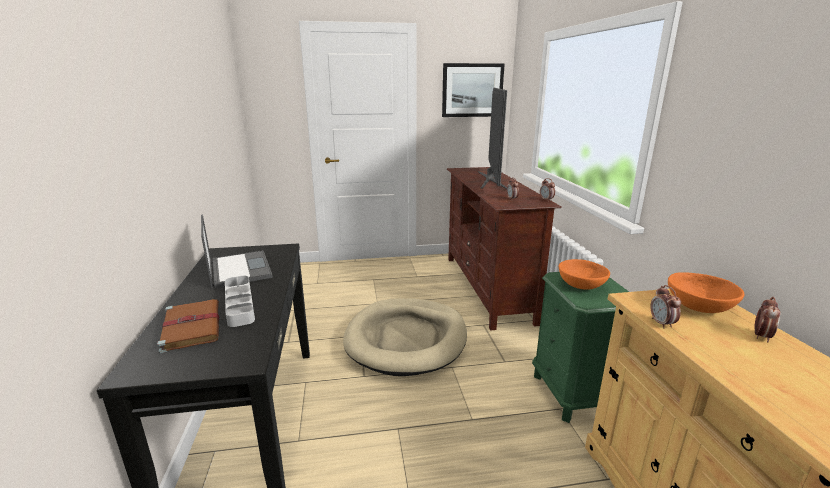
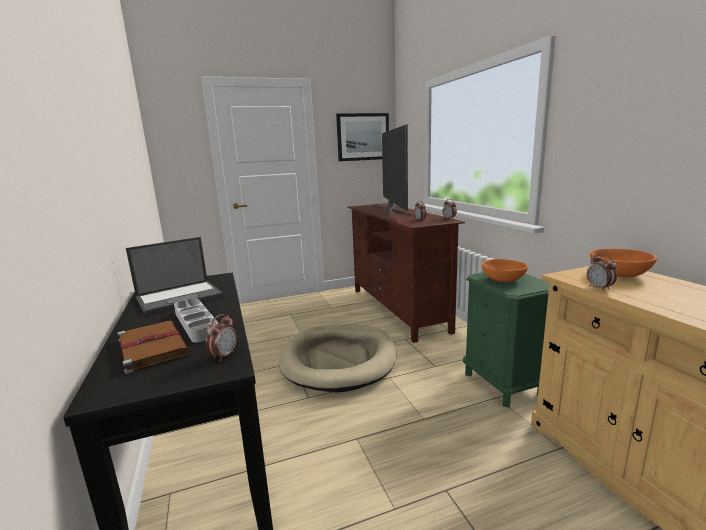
camera: 10 degrees left, 5 degrees down
laptop [201,215,273,288] -> laptop turned 90 degrees clockwise [126,237,223,315]
alarm clock [754,297,781,342] -> alarm clock moved to [206,314,237,361]

